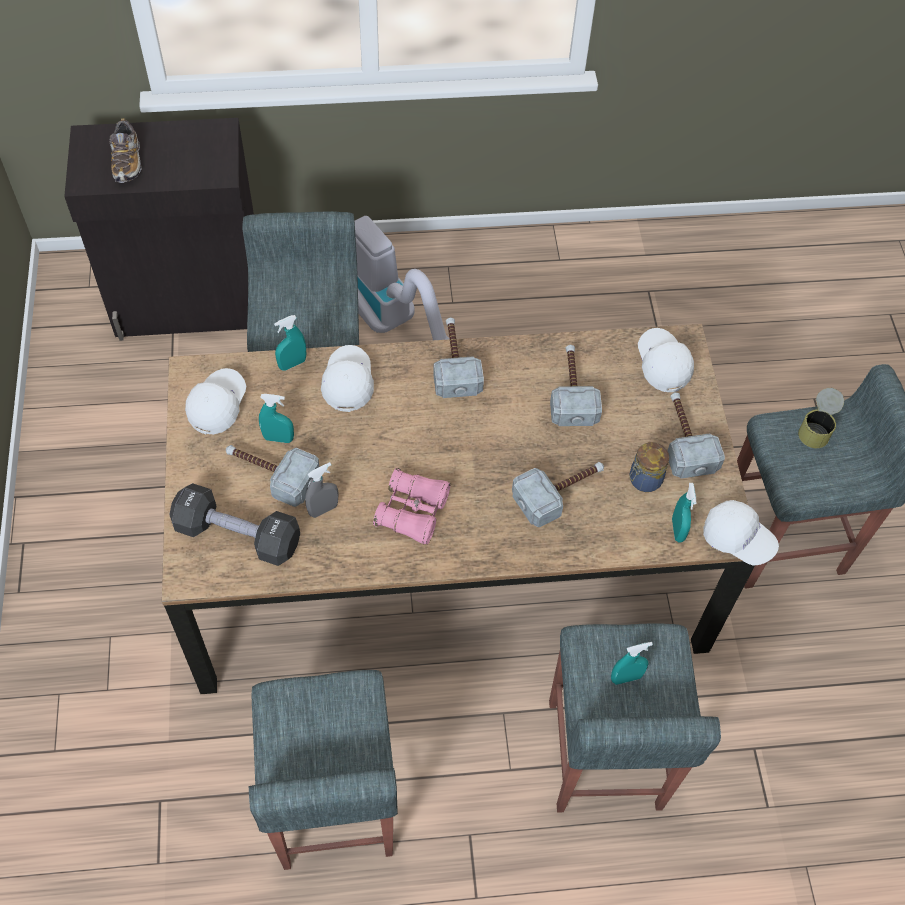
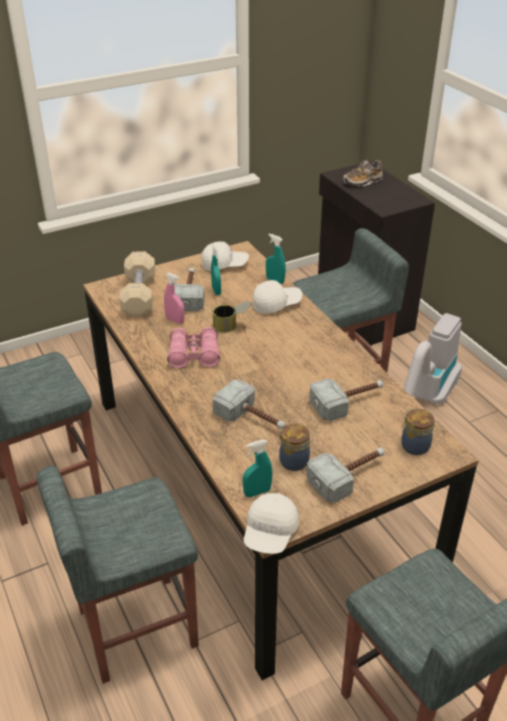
camera: 70 degrees right, 20 degrees down
black dumbbell [169,483,300,566] -> beige dumbbell [119,251,155,317]
grey spray bottle [305,462,339,518] -> pink spray bottle [164,273,185,324]
hammer [433,317,484,398] -> none
turquoise spray bottle [611,642,653,685] -> none
white cap [638,328,694,392] -> jar [401,409,434,455]
can [798,388,844,448] -> can moved to [212,301,251,333]

